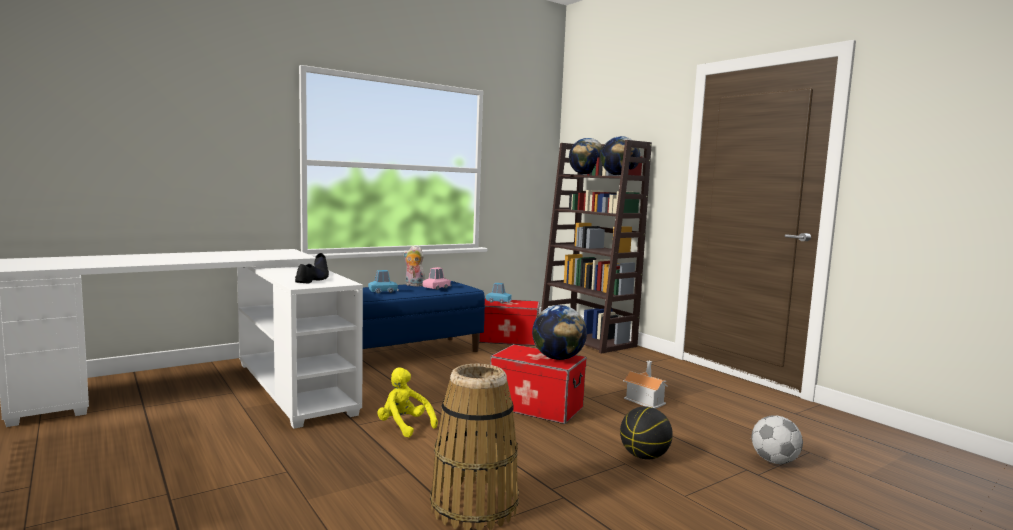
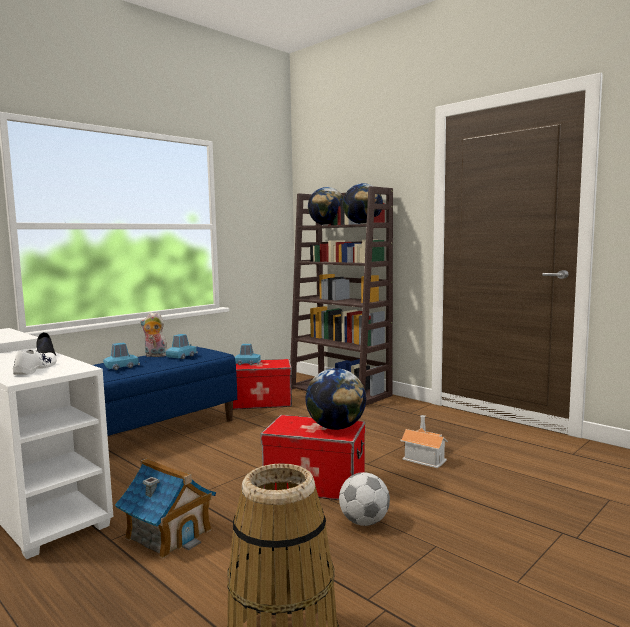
camera: 10 degrees left, 0 degrees up
black shoe [295,264,329,283] -> white shoe [13,349,57,375]
yellow plush toy [377,367,438,438] -> toy house [115,458,216,559]
pink toy car [423,267,451,290] -> blue toy car [166,334,198,359]
basketball [620,406,673,460] -> none
football [752,415,803,464] -> football moved to [339,472,390,526]

